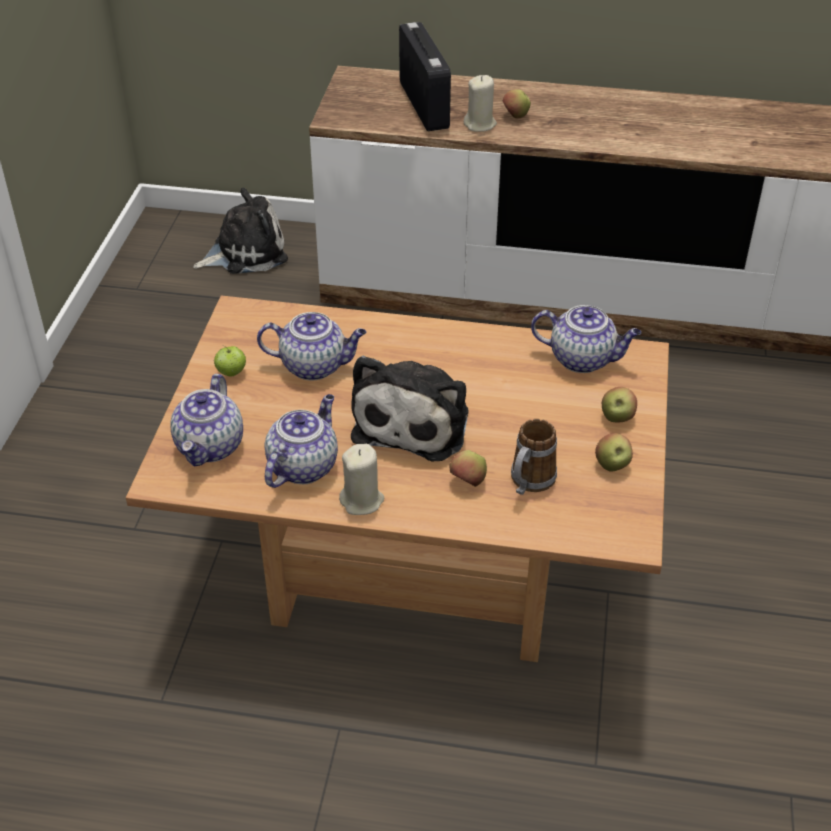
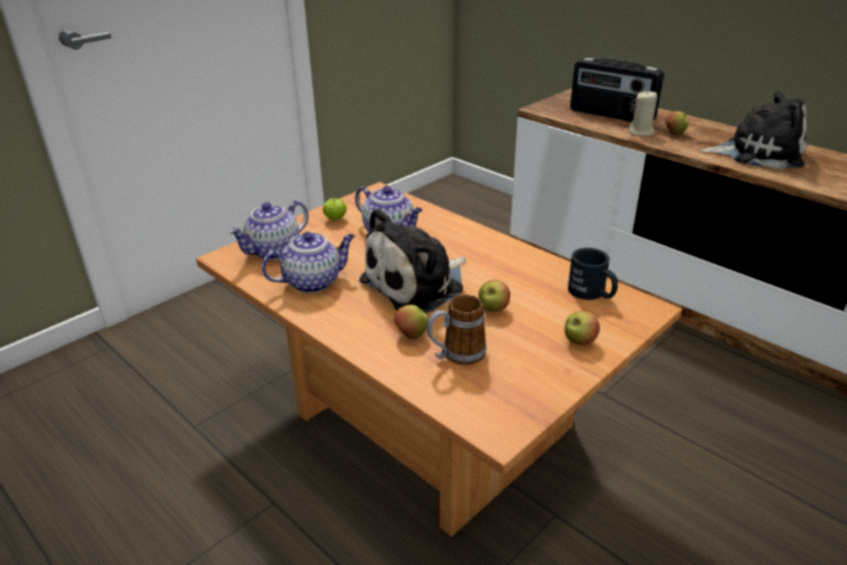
camera: 35 degrees right, 10 degrees down
plush toy [193,188,288,274] -> plush toy moved to [700,91,807,169]
beige candle [339,444,384,515] -> none
radio [399,22,451,131] -> radio turned 105 degrees clockwise [570,58,664,122]
teapot [531,305,641,373] -> black mug [568,248,618,300]
apple [595,433,633,472] -> apple moved to [478,279,510,312]

